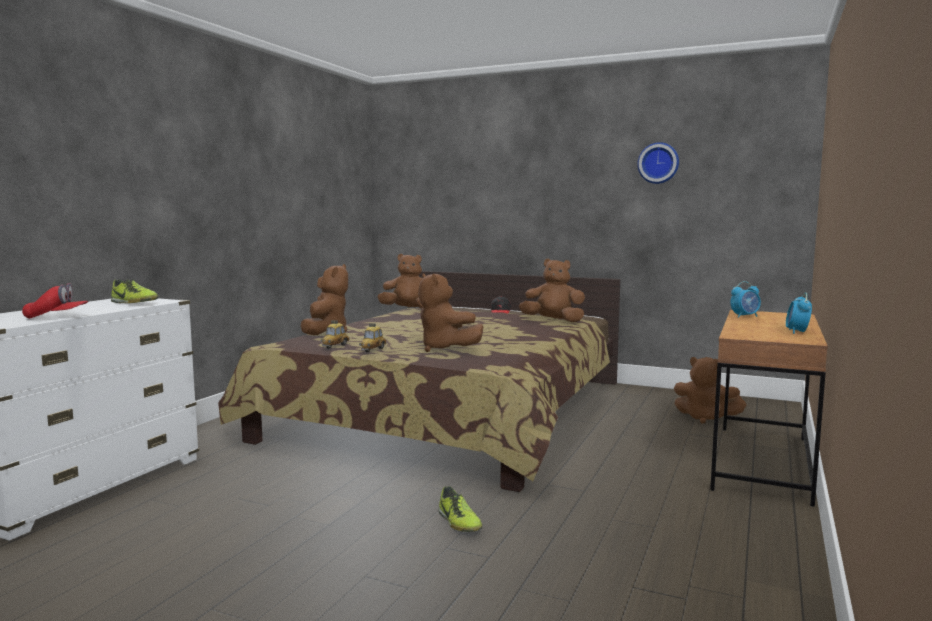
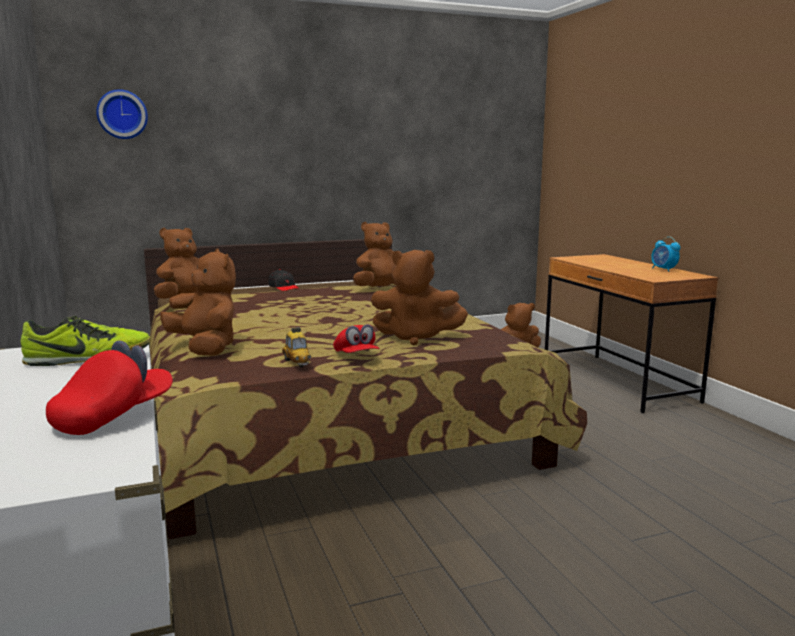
camera: 45 degrees left, 5 degrees up
toy car [359,323,387,352] -> red cap [333,324,380,353]
shoe [439,486,482,532] -> none
wall clock [637,142,679,184] -> wall clock moved to [96,89,148,139]
alarm clock [730,281,761,318] -> none

